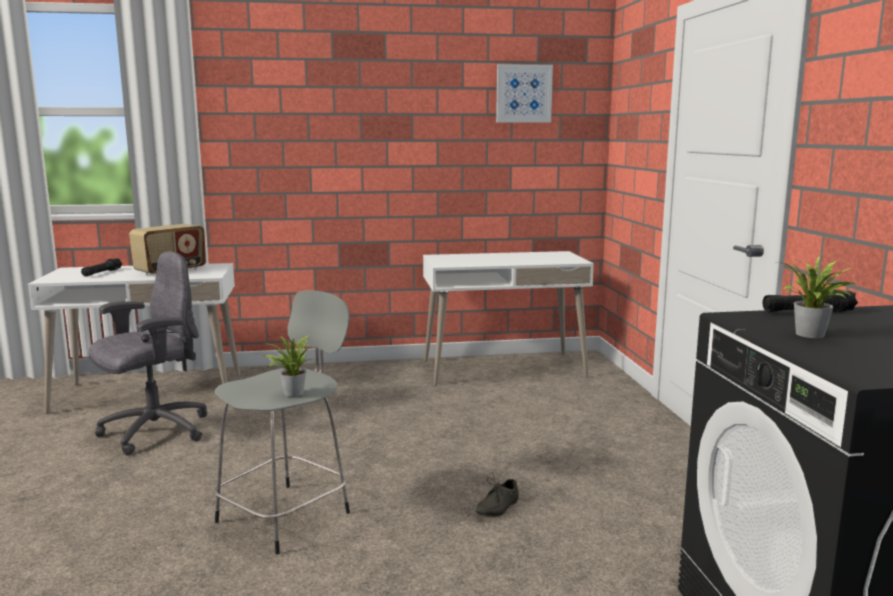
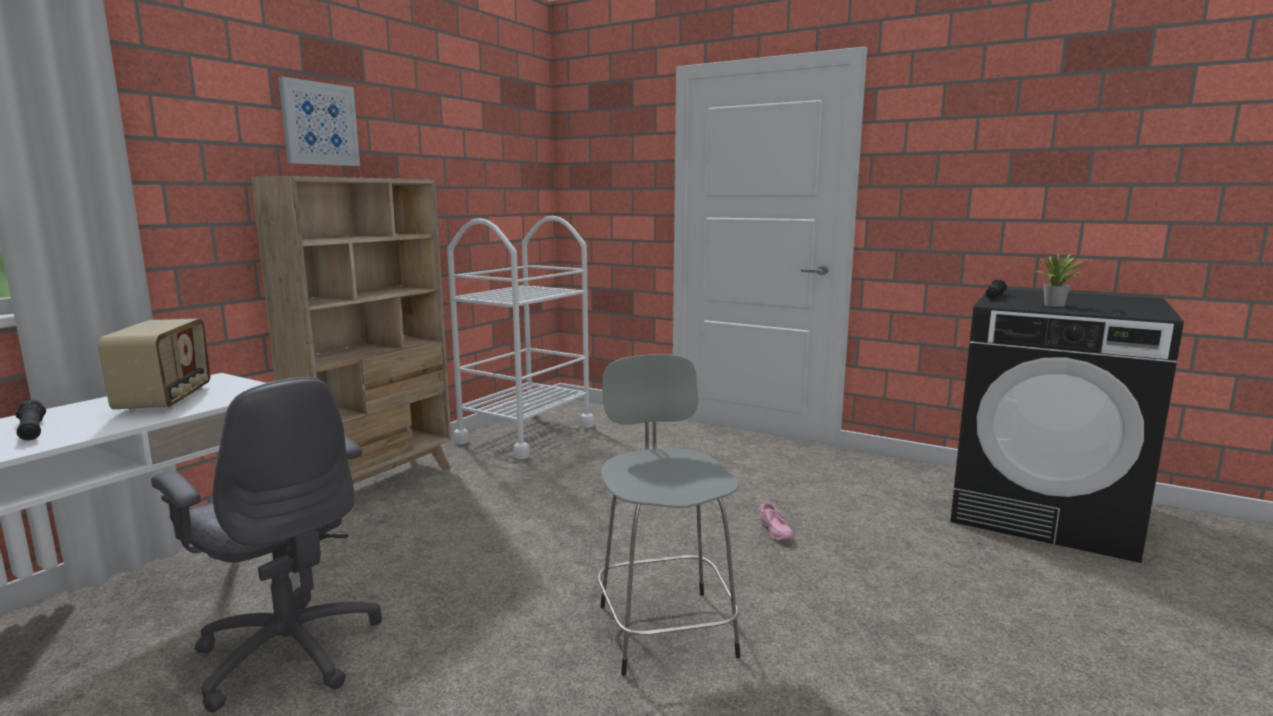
camera: 50 degrees left, 0 degrees up
grey office chair [88,251,207,455] -> grey office chair turned 135 degrees clockwise [151,377,382,713]
potted plant [263,335,315,397] -> none
white desk [423,251,594,386] -> white cart [447,216,594,459]
grey shoe [476,472,519,517] -> pink shoe [758,501,793,540]
picture [496,64,553,123] -> picture moved to [278,76,360,166]
none -> beige bookcase [251,176,451,484]

